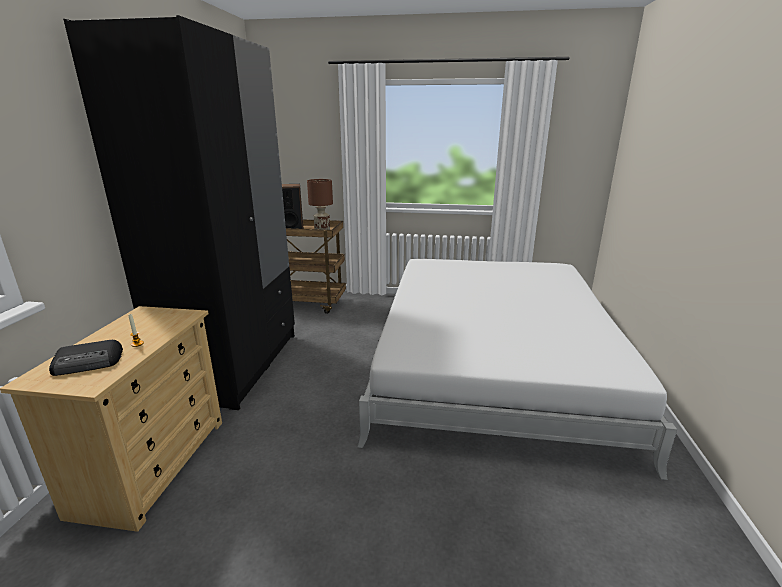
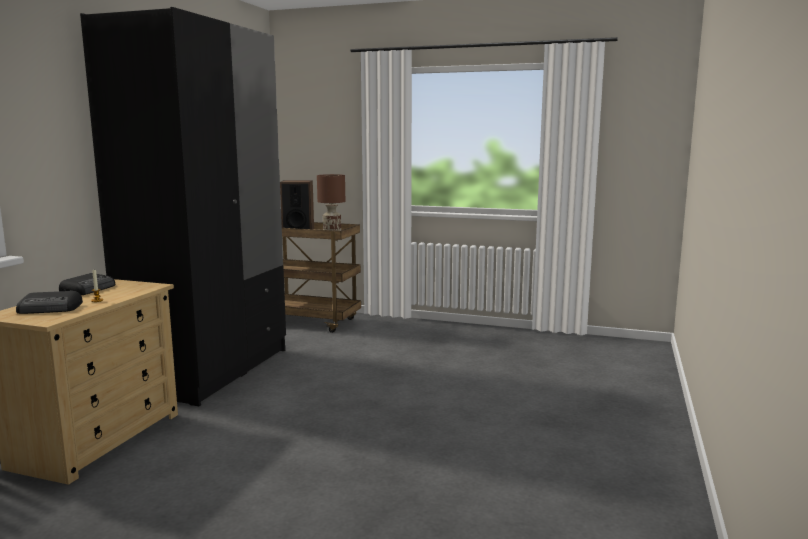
camera: 10 degrees right, 10 degrees down
white bed [357,259,677,480] -> none
none -> radio [59,273,115,295]

